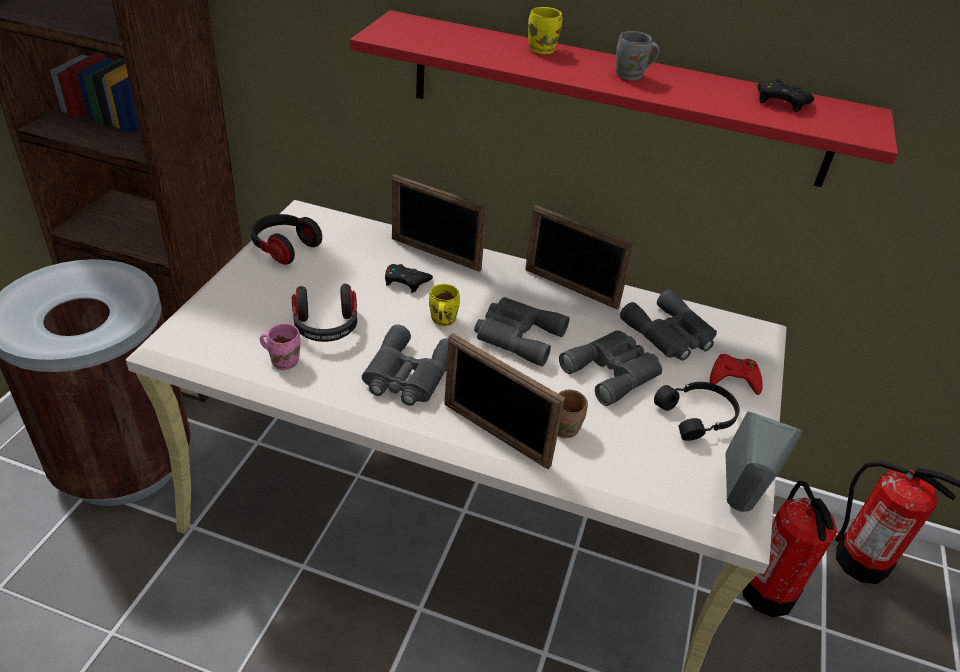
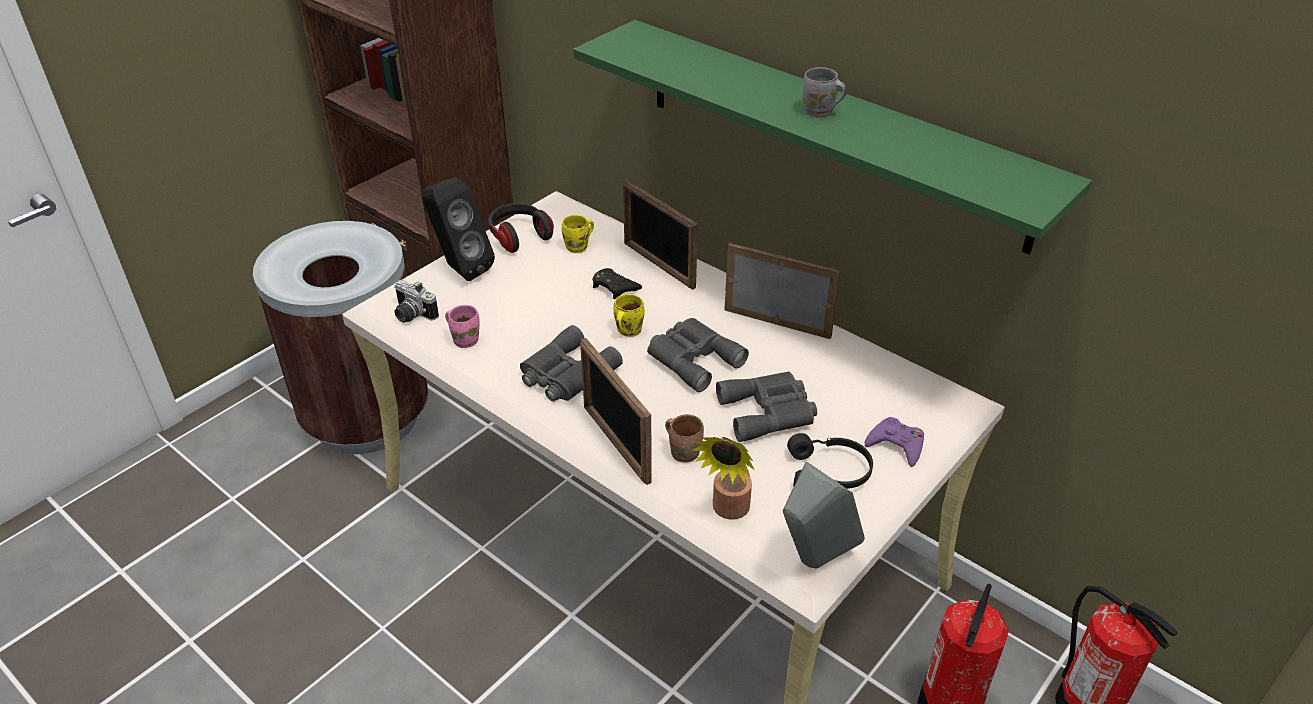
camera: 25 degrees right, 0 degrees up
headphones [292,284,357,342] -> none
red shelf [350,10,898,187] -> green shelf [573,20,1092,255]
picture frame [525,205,634,310] -> picture frame turned 150 degrees clockwise [724,243,841,339]
yellow mug [528,7,563,54] -> yellow mug moved to [562,215,594,253]
grey binoculars [620,289,717,361] -> none
red game controller [710,354,763,395] -> purple game controller [865,417,924,467]
black game controller [757,79,814,112] -> none
none -> camera [394,280,439,323]
none -> black speaker [422,177,495,281]
none -> potted plant [692,437,755,520]

